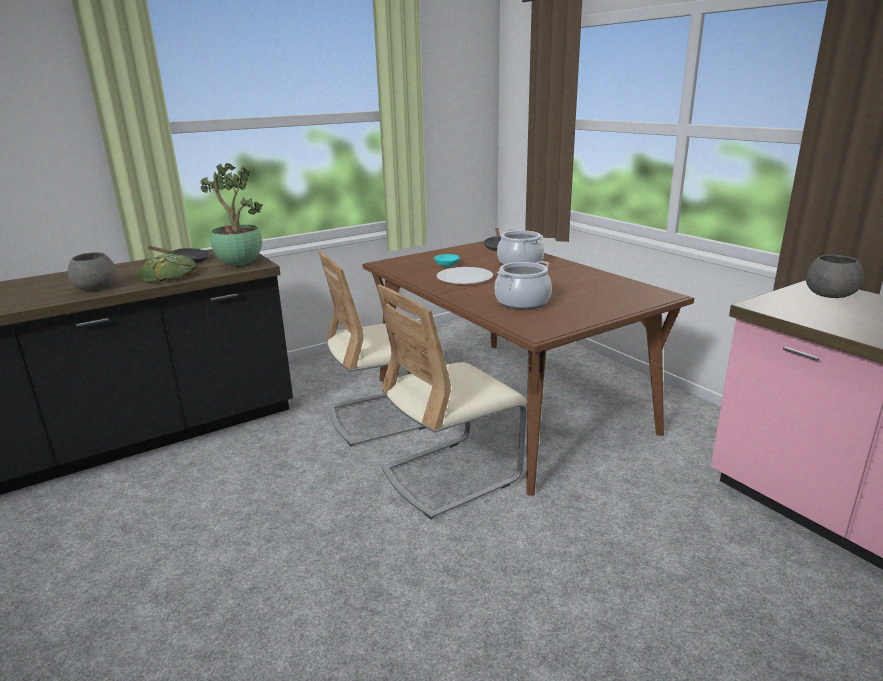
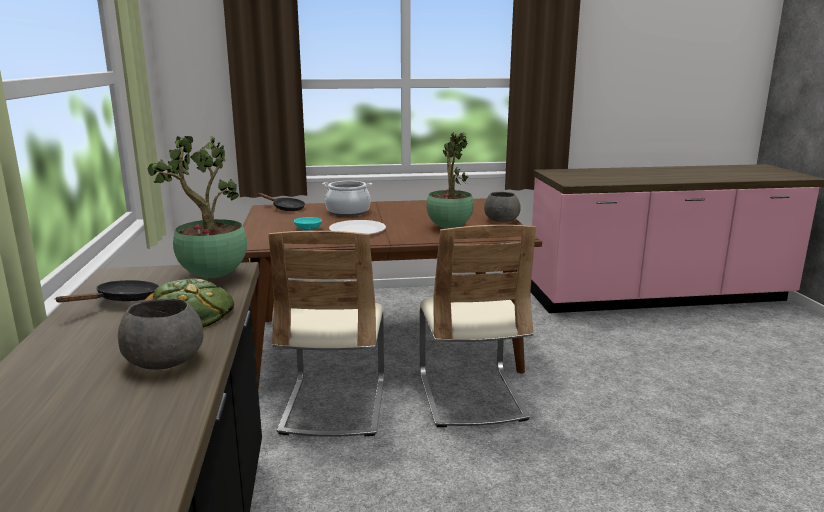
camera: 65 degrees left, 5 degrees down
cooking pot [495,261,552,310] -> potted plant [426,132,474,229]
grey bowl [806,254,863,298] -> grey bowl moved to [484,192,521,223]

